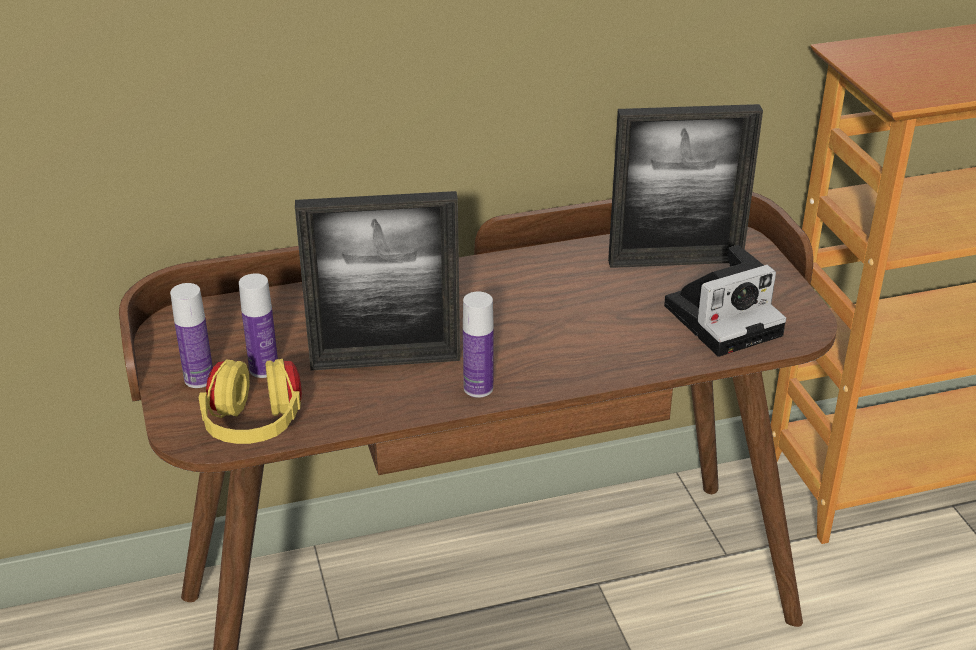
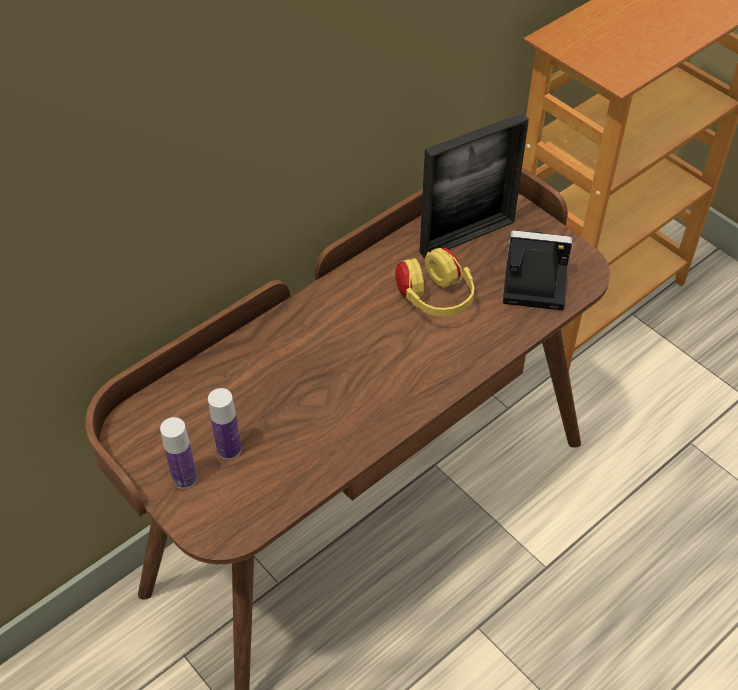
camera: 25 degrees left, 15 degrees up
yellow headphones [199,359,302,444] -> yellow headphones moved to [395,248,475,317]
picture frame [295,191,460,371] -> none
bottle [463,292,494,398] -> none
camera [664,245,786,357] -> camera turned 120 degrees counterclockwise [503,230,572,310]

